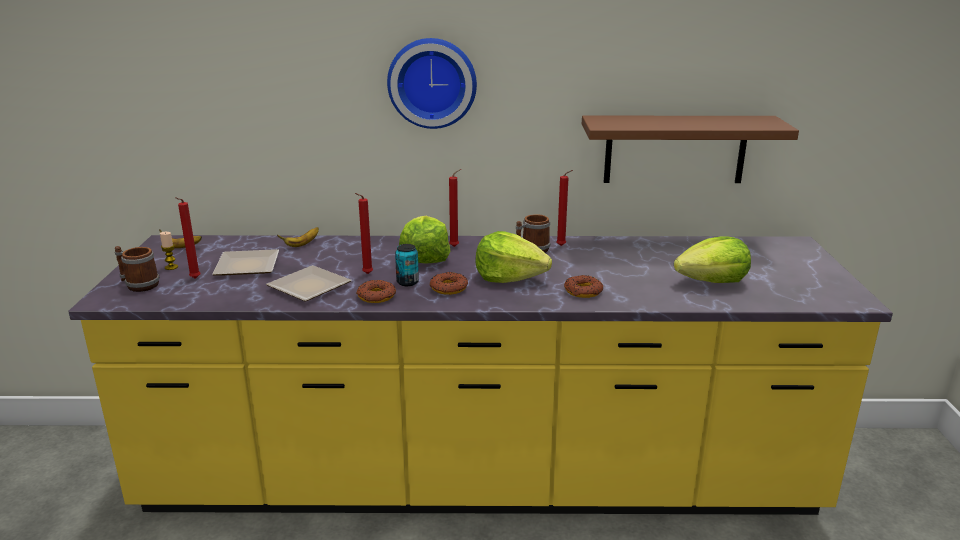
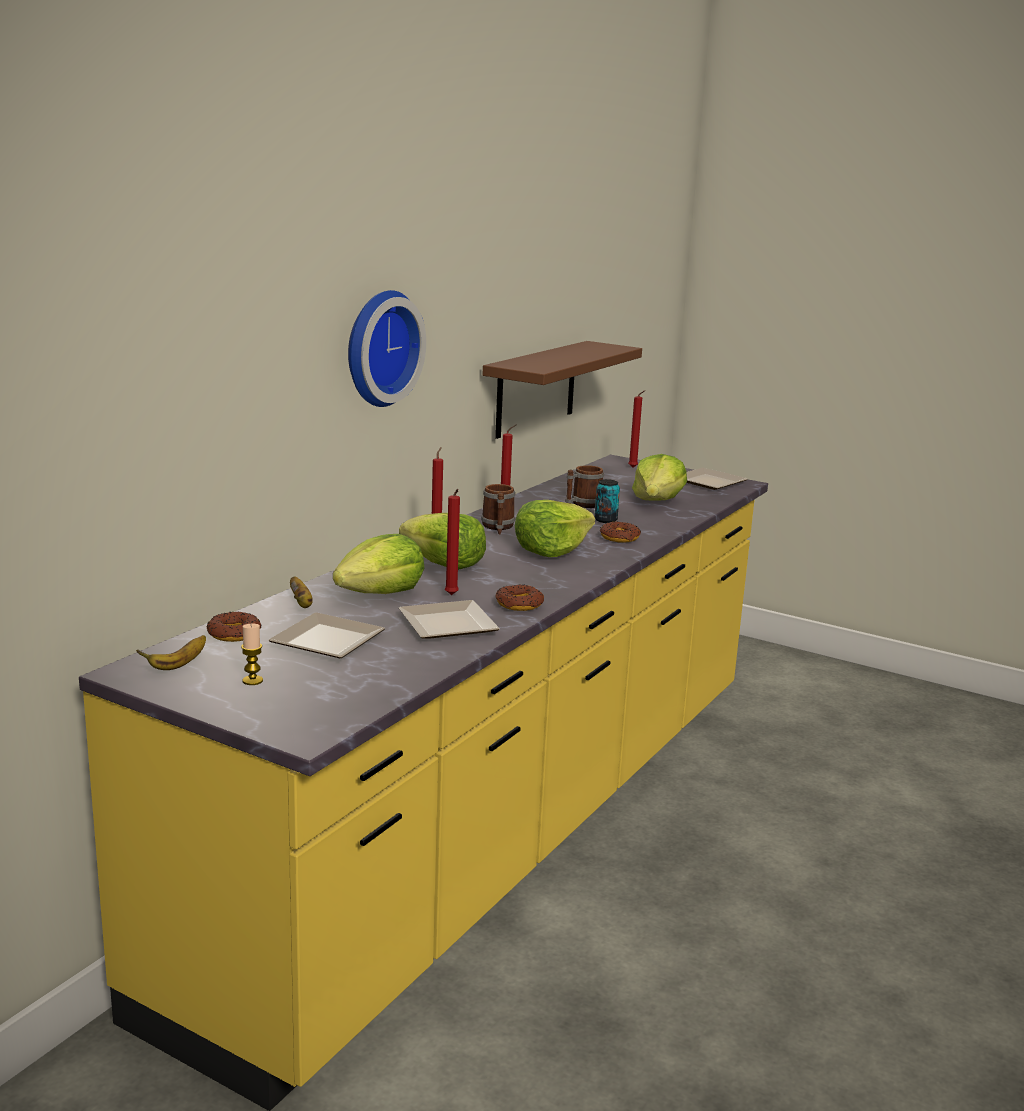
camera: 60 degrees left, 5 degrees down
mug [115,246,160,292] -> mug moved to [565,465,604,508]
red candle [175,197,200,279] -> red candle moved to [628,391,645,468]
can [395,244,419,286] -> can moved to [594,479,620,523]
donut [429,272,468,295] -> donut moved to [207,611,261,642]
none -> lettuce [333,534,424,594]
none -> plate [686,468,748,490]

